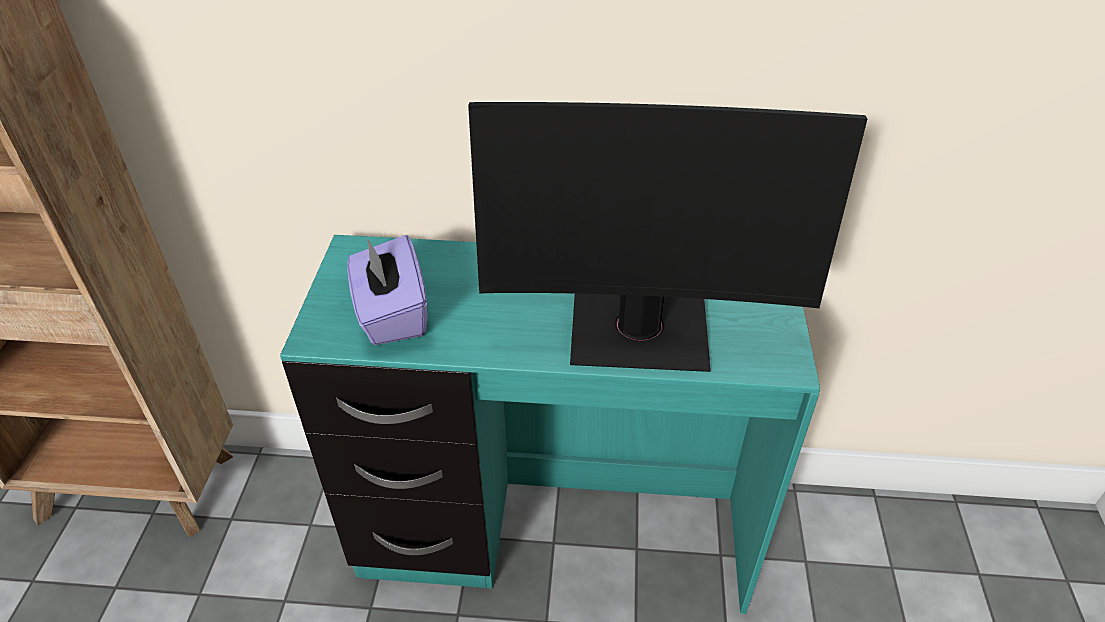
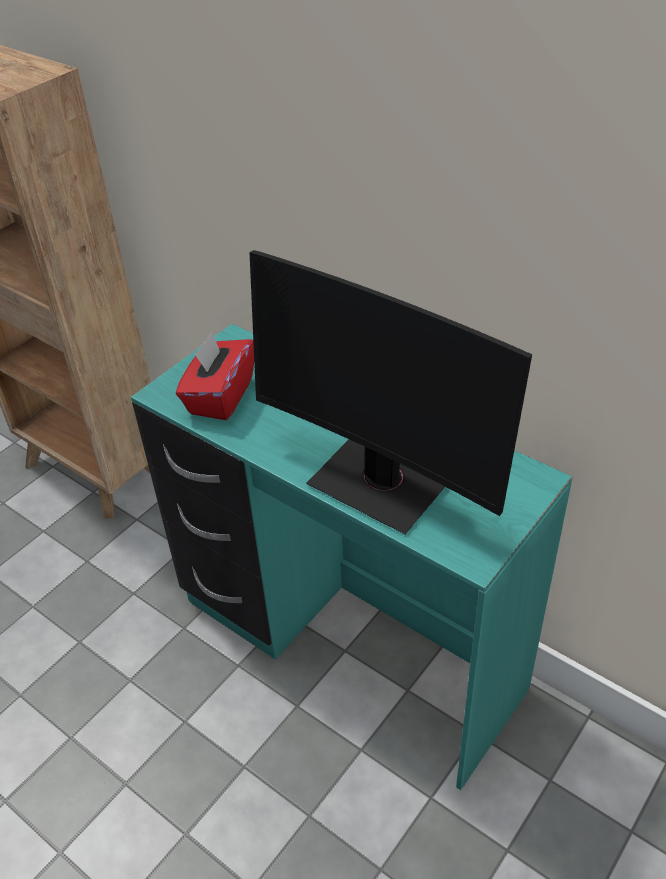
camera: 35 degrees right, 0 degrees up
purple tissue box [347,235,427,345] -> red tissue box [176,332,254,420]

